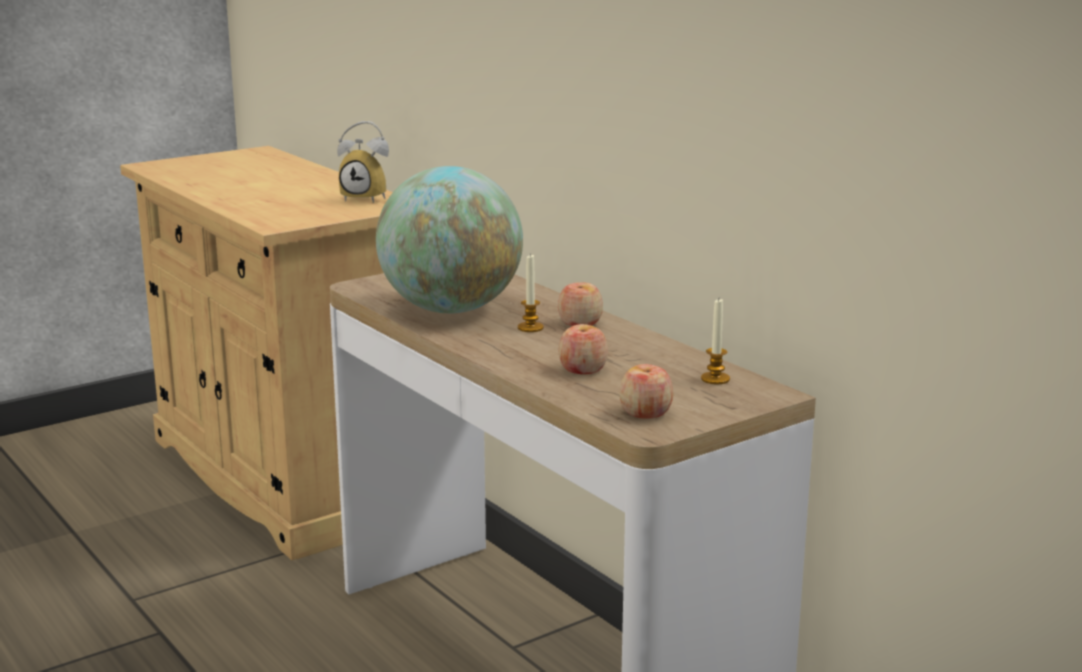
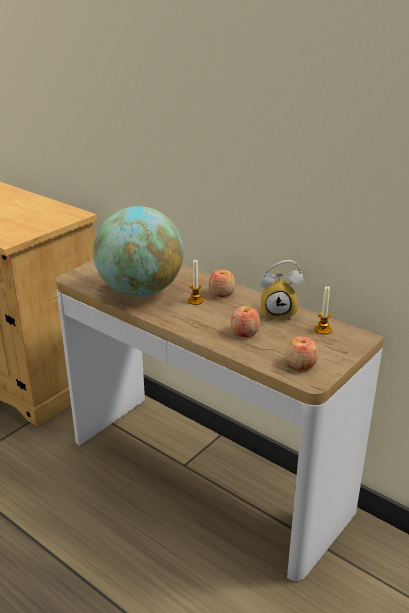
camera: 15 degrees left, 10 degrees up
alarm clock [337,121,389,203] -> alarm clock moved to [261,260,304,320]

